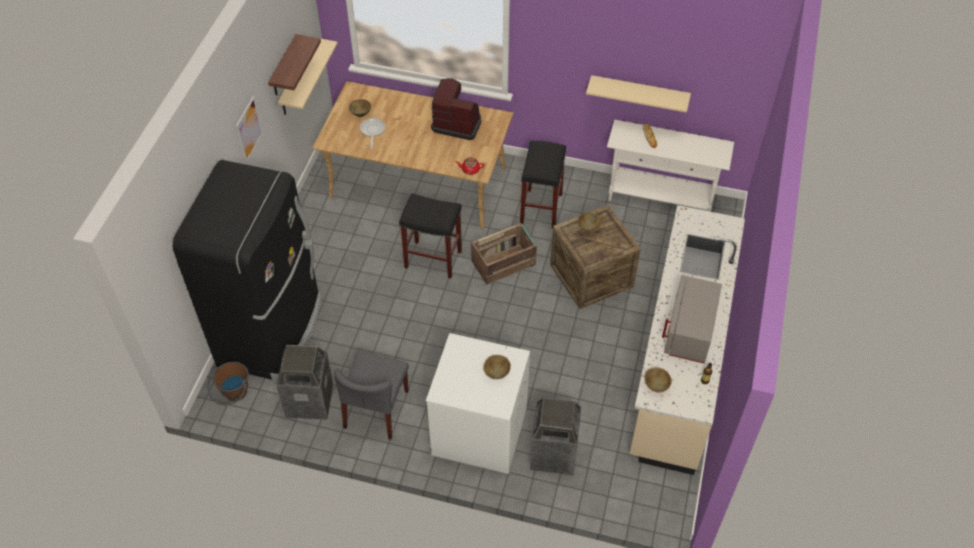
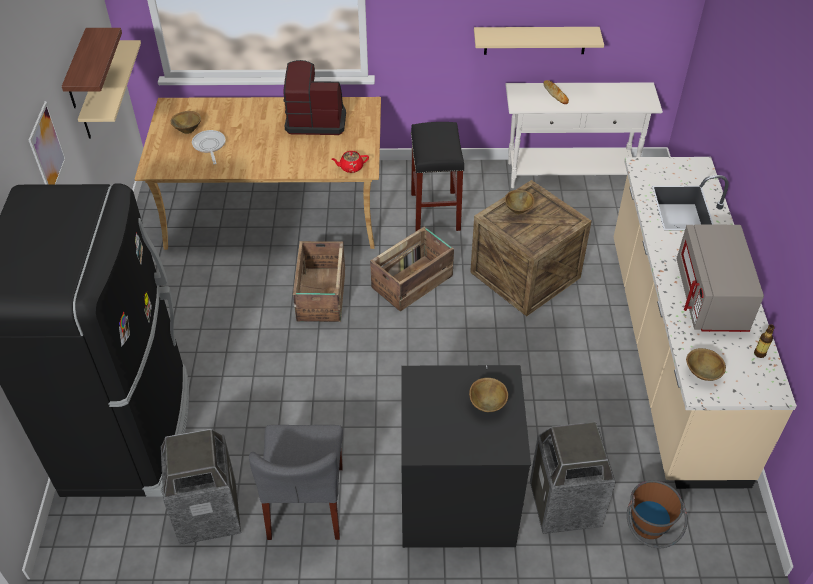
camera: 15 degrees left, 5 degrees down
brown bucket [207,361,249,406] -> brown bucket moved to [627,480,688,548]
black stool [399,193,462,279] -> crate [293,241,345,322]
white washing machine [426,333,530,474] -> black washing machine [401,365,531,548]

